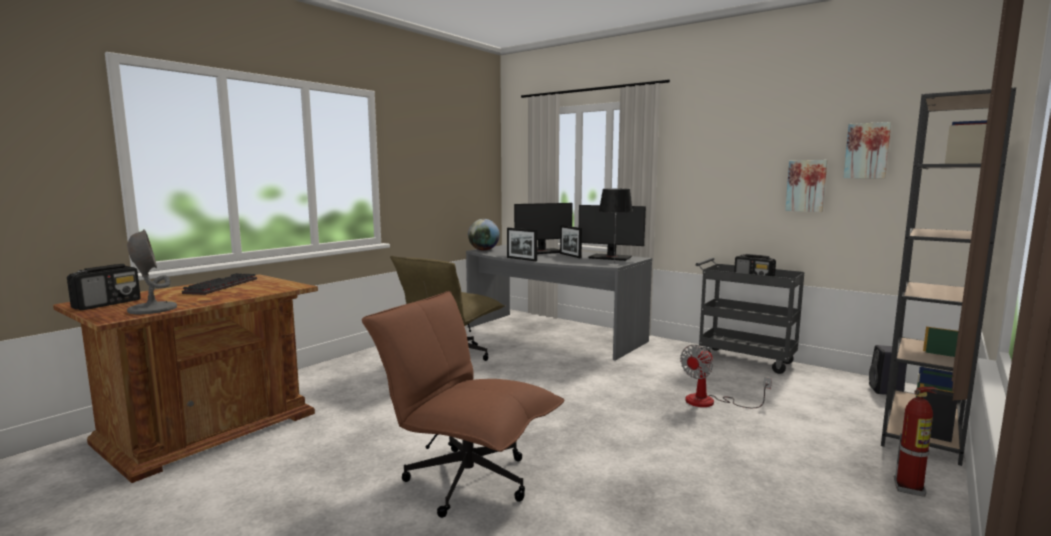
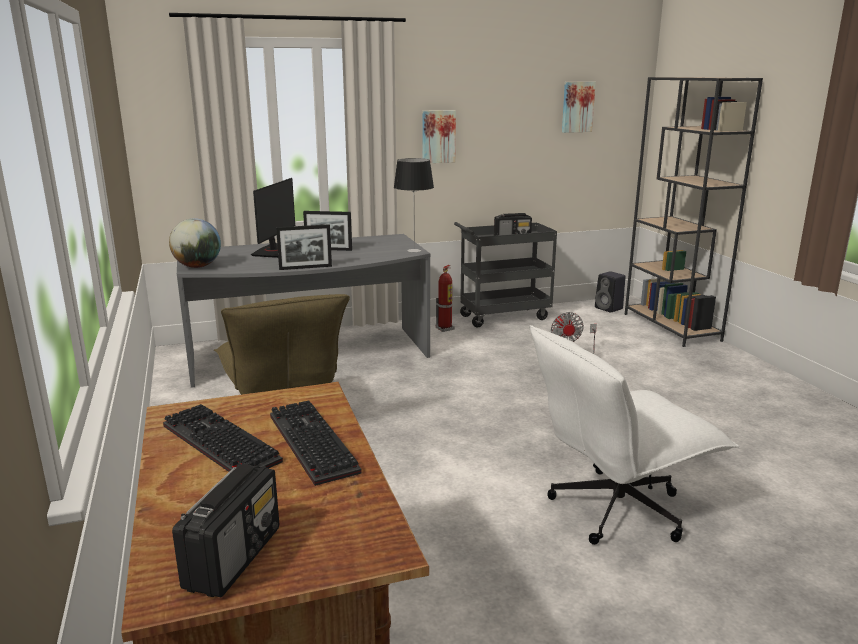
camera: 55 degrees left, 10 degrees up
radio [67,264,141,310] -> radio turned 45 degrees clockwise [172,463,279,597]
grey table lamp [127,229,177,314] -> none
brown office chair [362,291,564,518] -> white office chair [529,325,739,545]
monitor [579,205,646,261] -> none
picture [785,160,827,212] -> picture moved to [422,110,456,163]
fire extinguisher [894,387,937,497] -> fire extinguisher moved to [436,265,455,332]
none -> keyboard [270,401,362,486]

